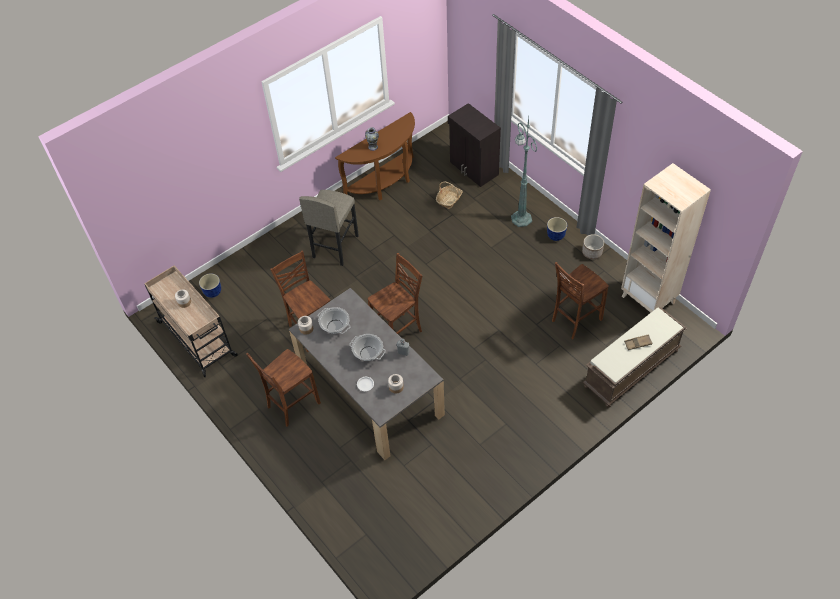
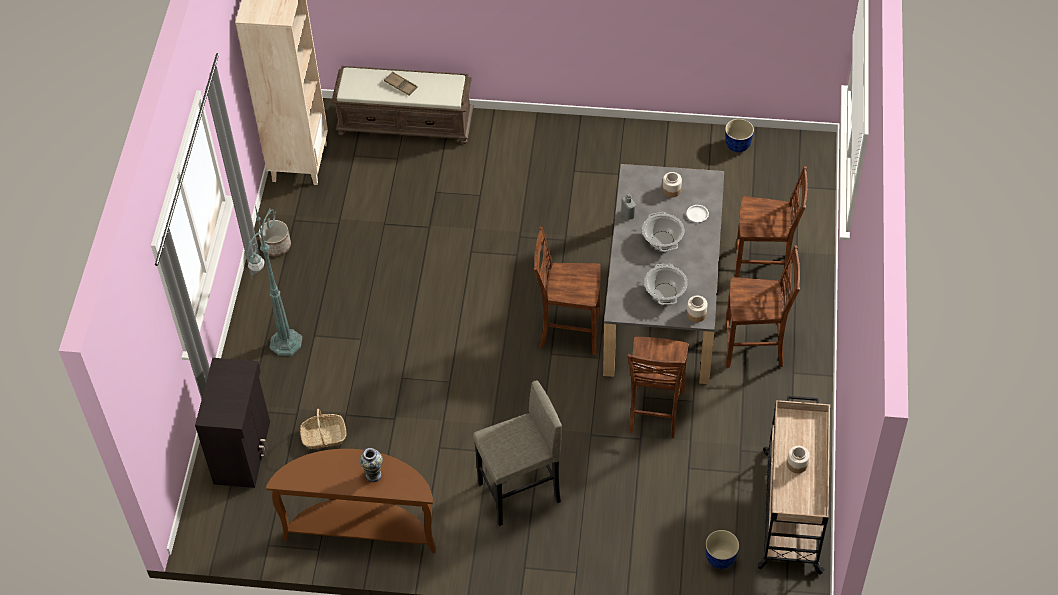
camera: 135 degrees left, 0 degrees up
planter [547,217,567,241] -> planter moved to [725,119,754,152]
brown chair [552,262,609,339] -> brown chair moved to [735,166,807,278]

